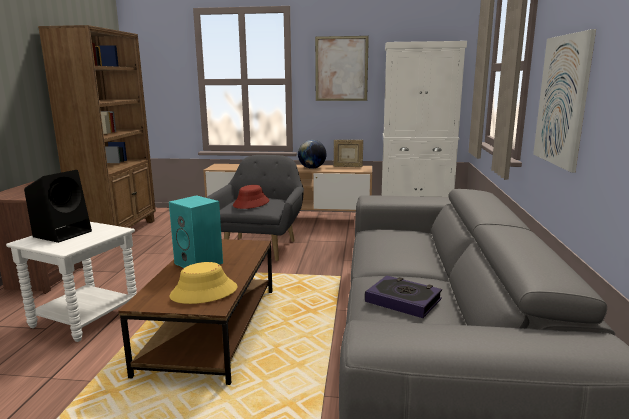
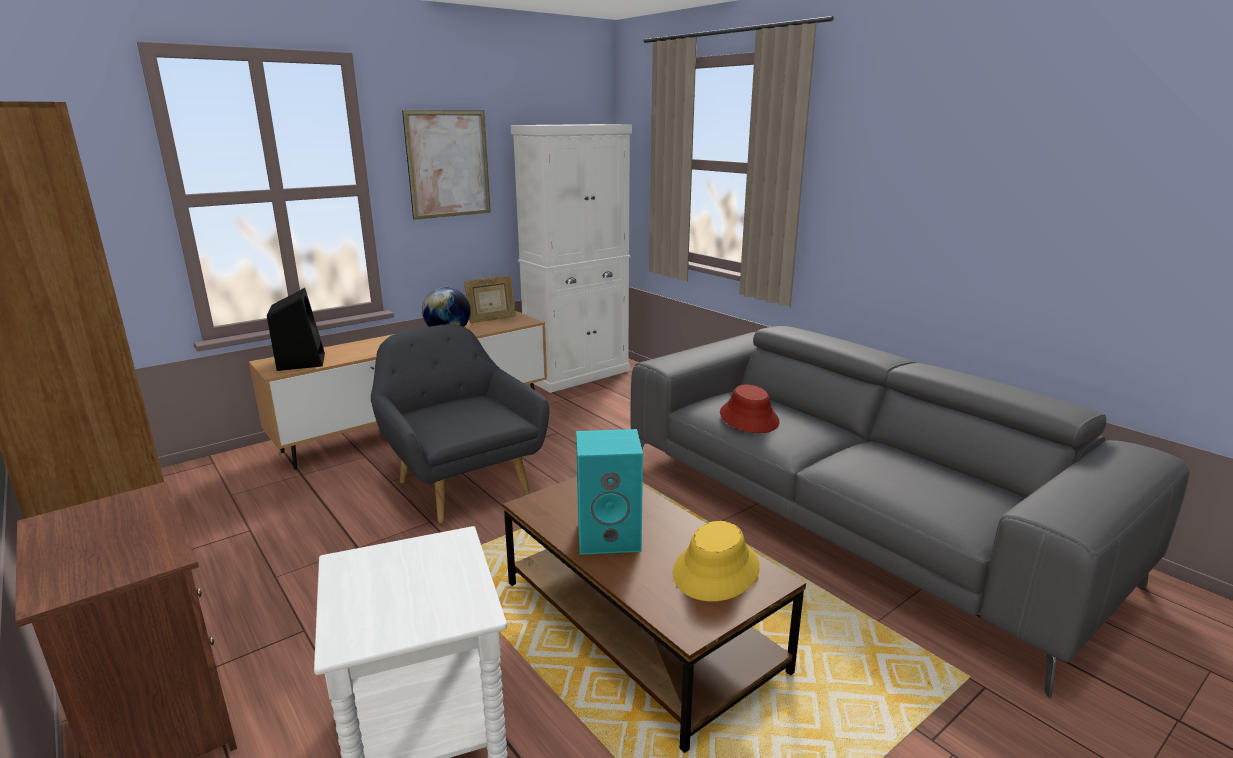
camera: 45 degrees left, 5 degrees up
black speaker [24,170,92,243] -> black speaker moved to [267,288,325,371]
red hat [233,185,269,209] -> red hat moved to [720,385,780,433]
book [365,275,442,318] -> none
picture [533,29,596,173] -> none

